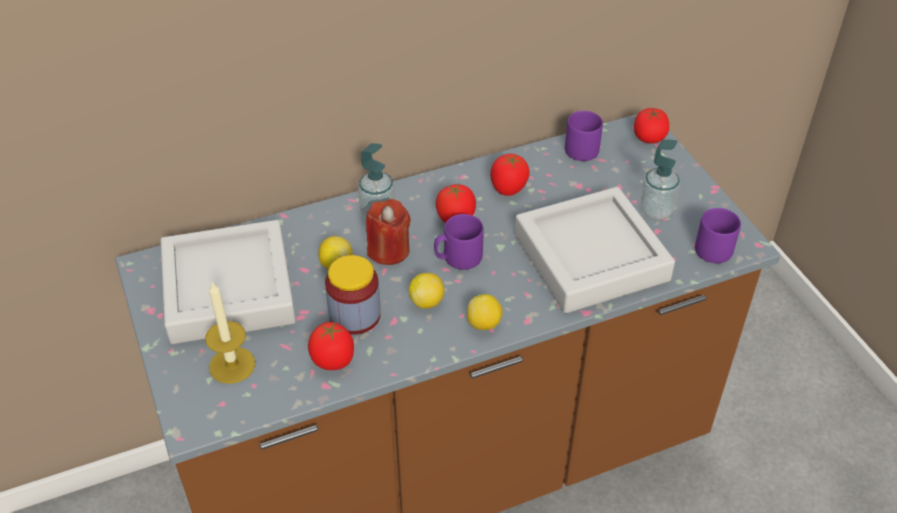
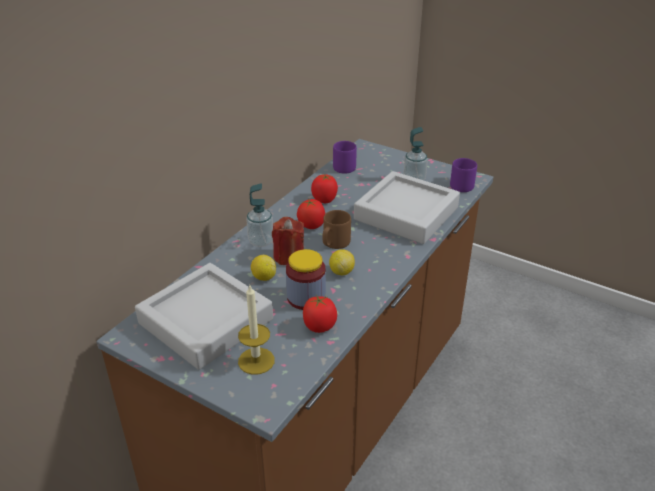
camera: 35 degrees left, 10 degrees down
purple mug [434,214,484,270] -> brown mug [322,210,351,249]
lemon [467,294,503,330] -> none
tomato [634,108,669,143] -> none

